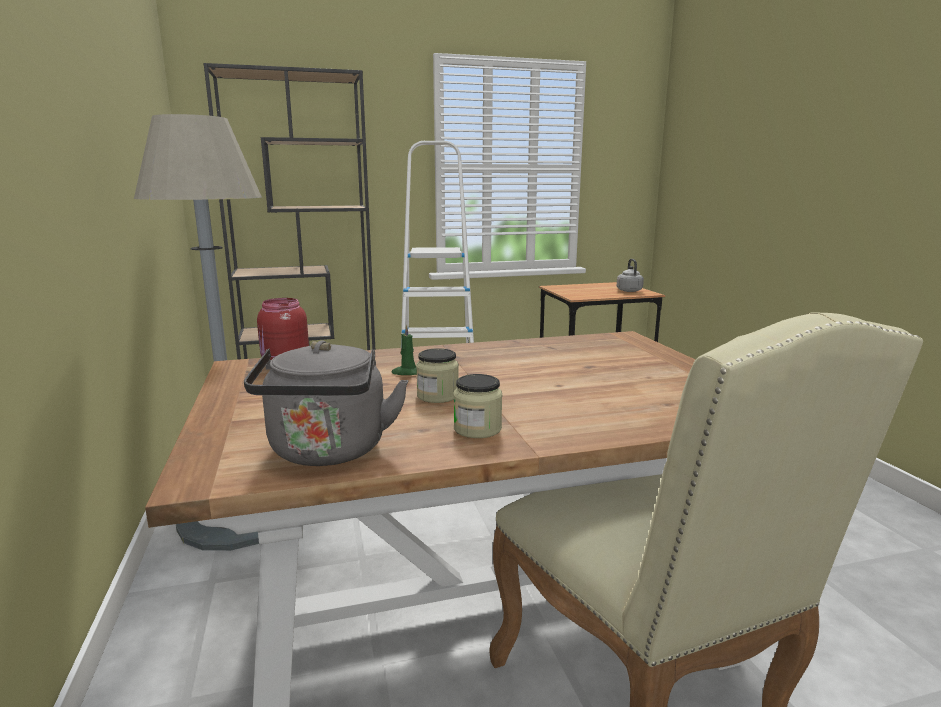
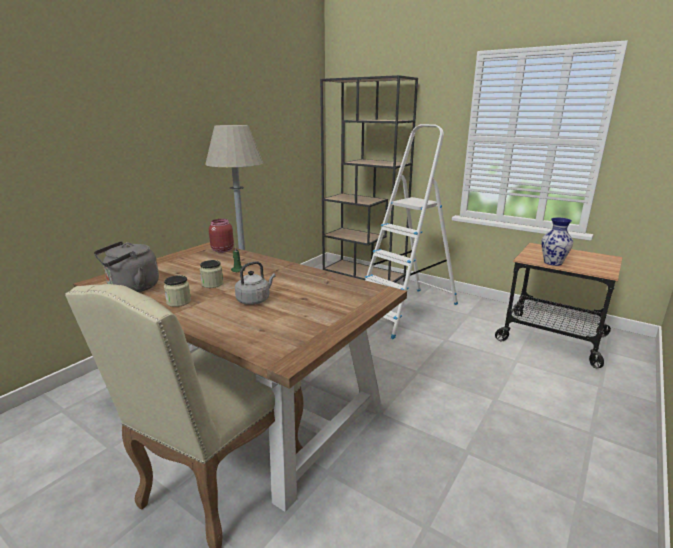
camera: 50 degrees right, 5 degrees up
grey kettle [617,259,644,292] -> grey kettle moved to [235,261,276,305]
none -> vase [541,218,573,266]

